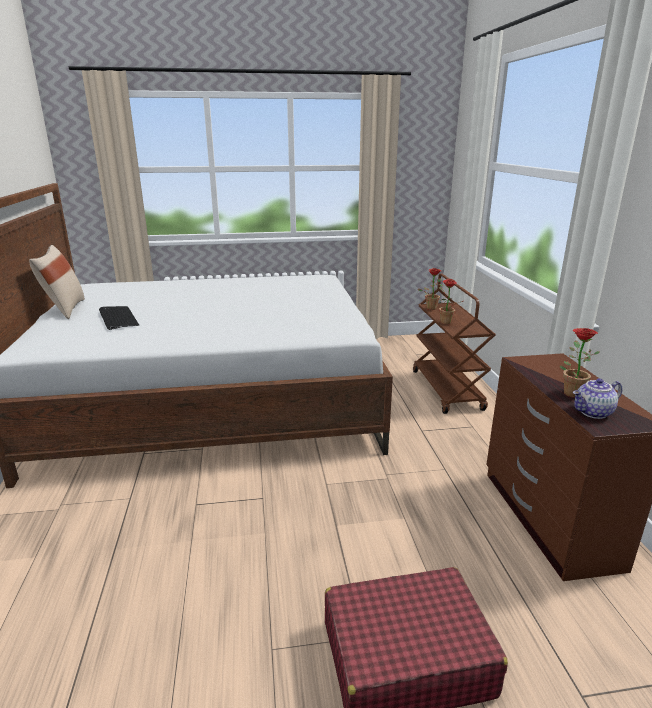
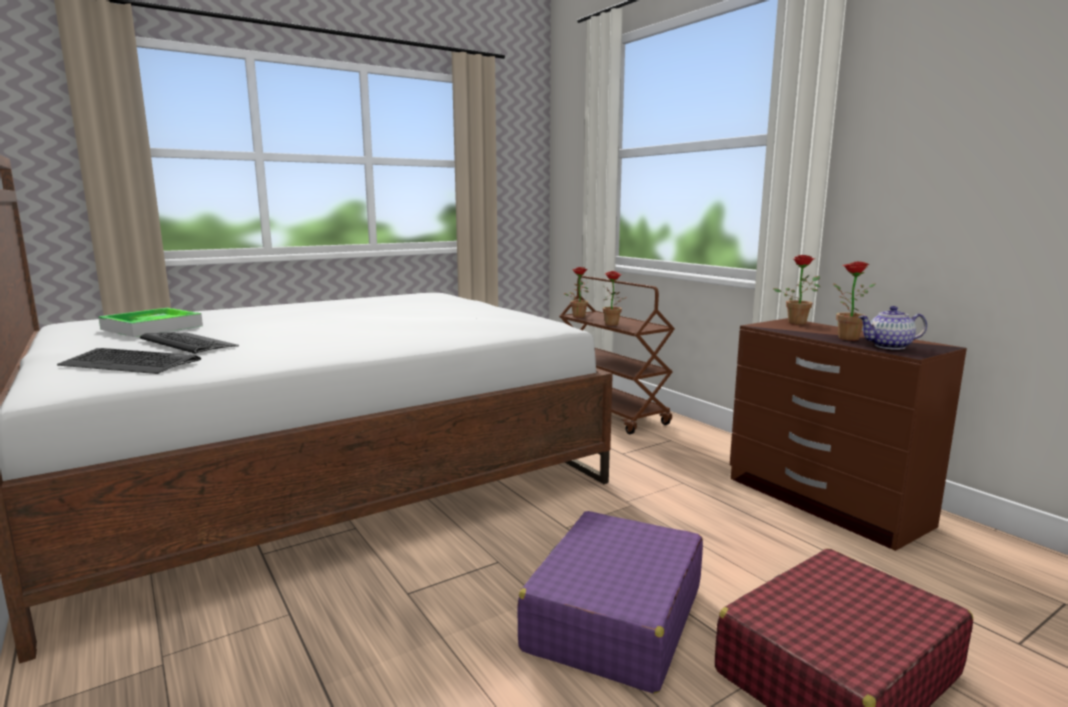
camera: 25 degrees left, 10 degrees down
beige pillow [29,245,85,319] -> none
teapot [573,378,622,419] -> teapot turned 45 degrees clockwise [859,306,927,350]
none -> keyboard [57,348,201,374]
none -> tray [98,308,203,337]
none -> purple suitcase [517,511,703,694]
none -> potted plant [773,255,820,325]

